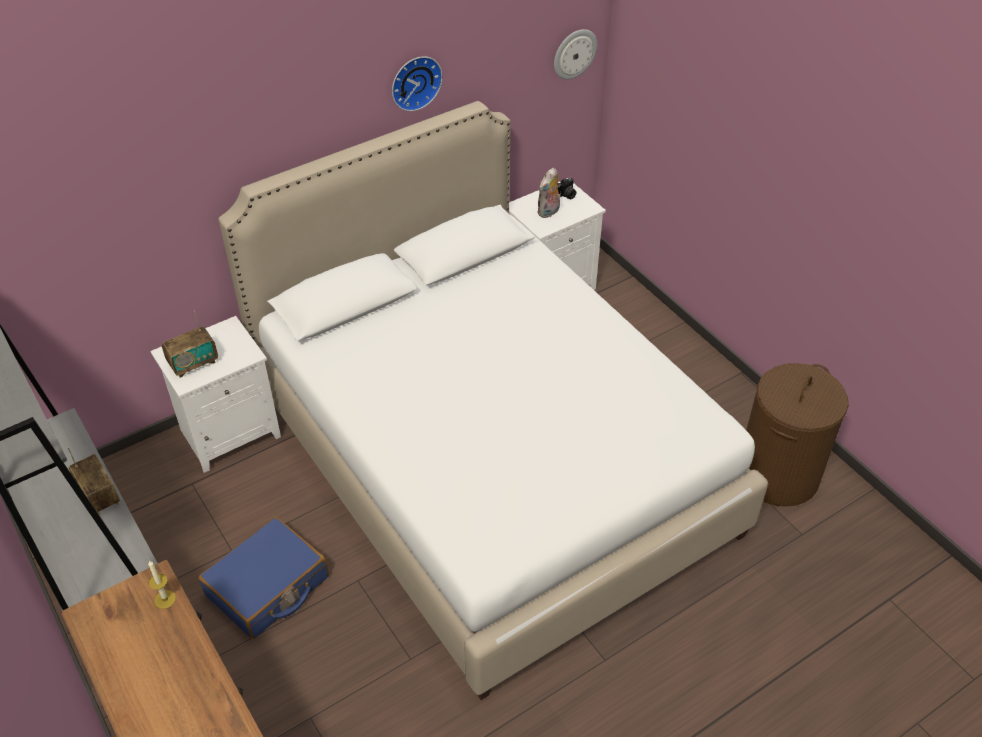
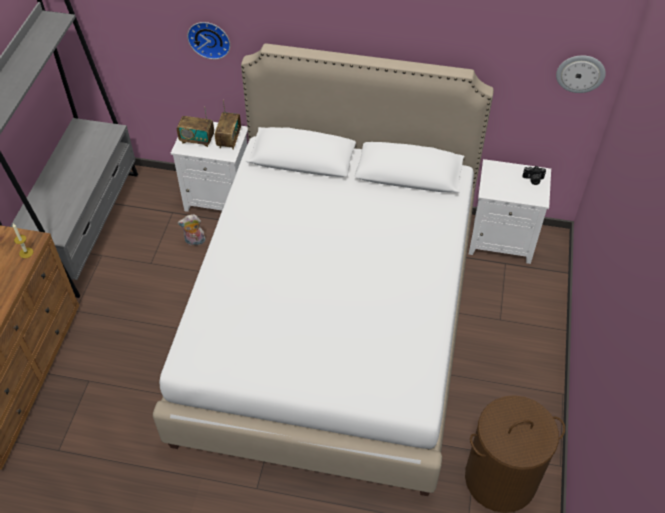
camera: 45 degrees right, 5 degrees up
radio [68,447,120,514] -> radio moved to [215,100,241,149]
blue suitcase [198,517,329,639] -> none
wall clock [392,56,443,111] -> wall clock moved to [187,22,230,59]
plush toy [538,168,561,218] -> plush toy moved to [177,214,206,246]

